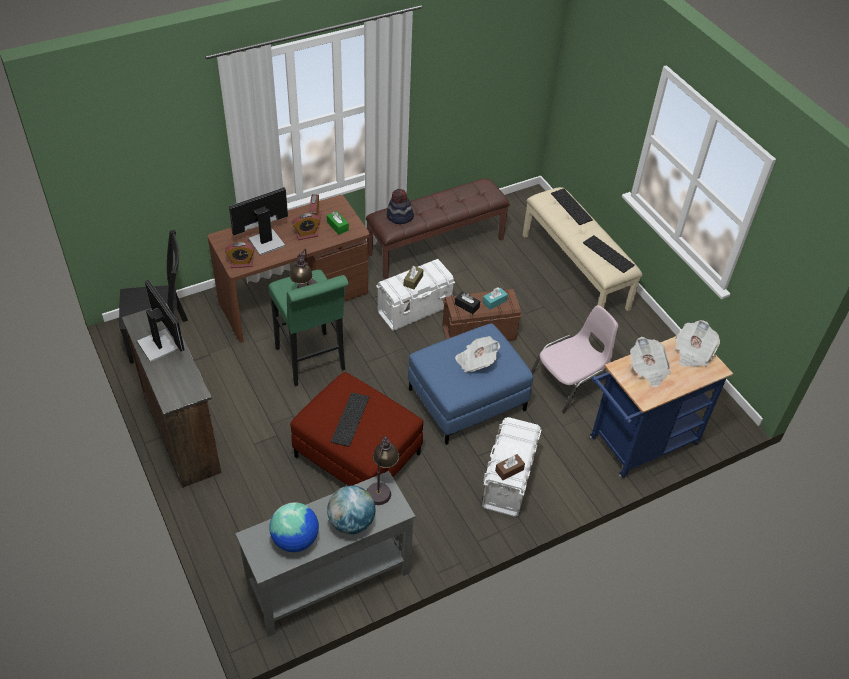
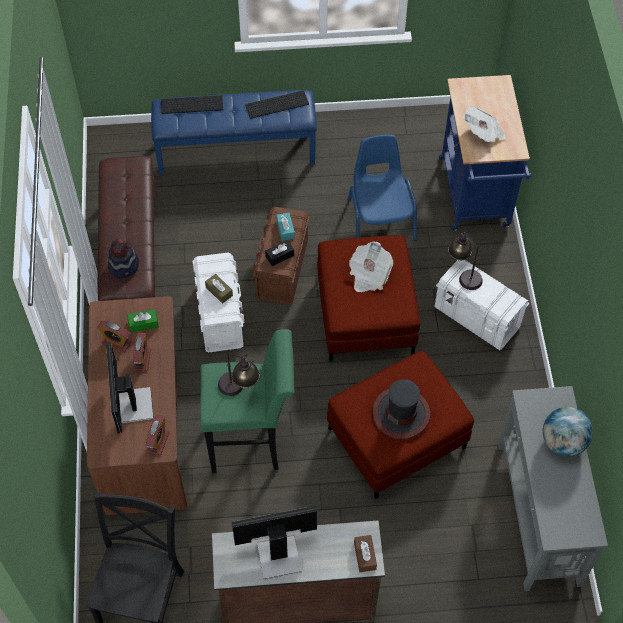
camera: 65 degrees left, 10 degrees up
globe [269,502,319,552] -> none
keyboard [331,393,369,447] -> hat [372,379,431,439]
table lamp [367,435,399,505] -> table lamp moved to [448,232,483,290]
blue ottoman [408,323,533,445] -> red ottoman [317,235,420,362]
brown tissue box [495,454,525,480] -> brown tissue box moved to [354,535,377,572]
beige bench [523,187,642,311] -> blue bench [151,90,317,174]
pink chair [531,305,618,413] -> blue chair [348,135,417,241]
newspaper [676,320,720,367] -> none

